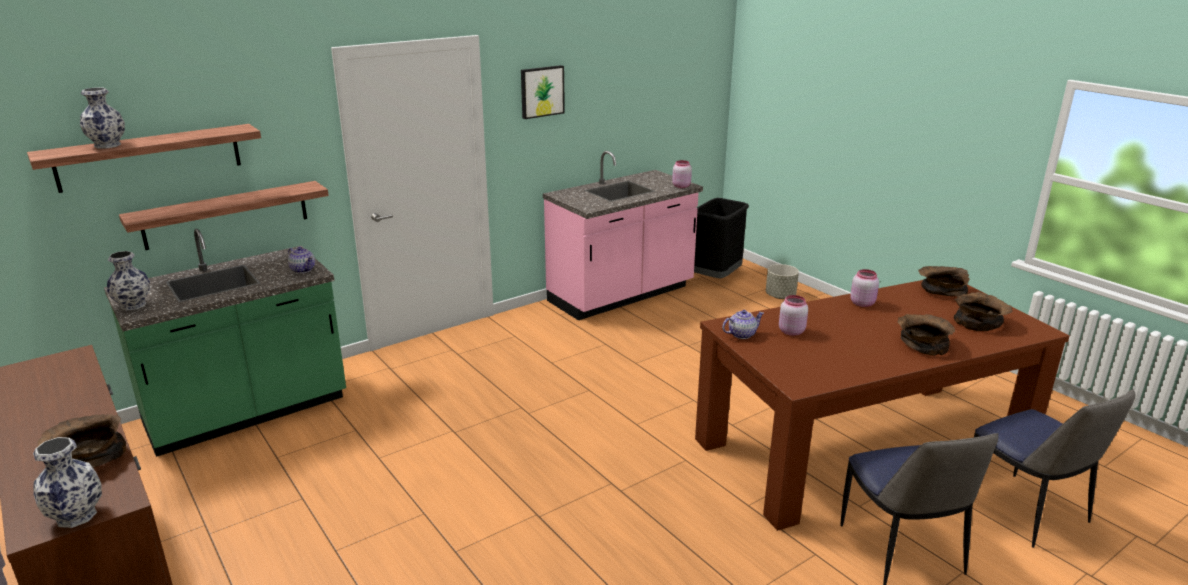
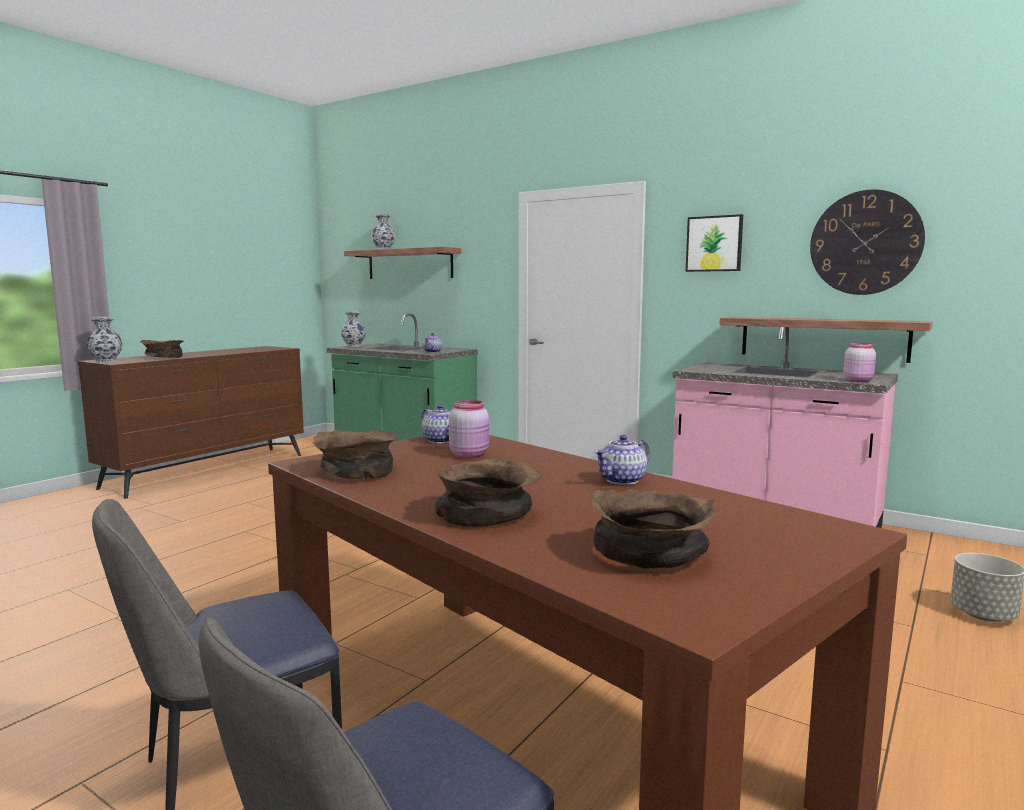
camera: 70 degrees right, 15 degrees down
shelf [119,181,329,250] -> shelf moved to [719,317,933,363]
black trash can [694,198,749,278] -> none
pink jar [850,269,879,307] -> teapot [595,435,650,485]
brown bowl [918,266,970,296] -> brown bowl moved to [313,430,399,479]
none -> wall clock [810,189,925,295]

